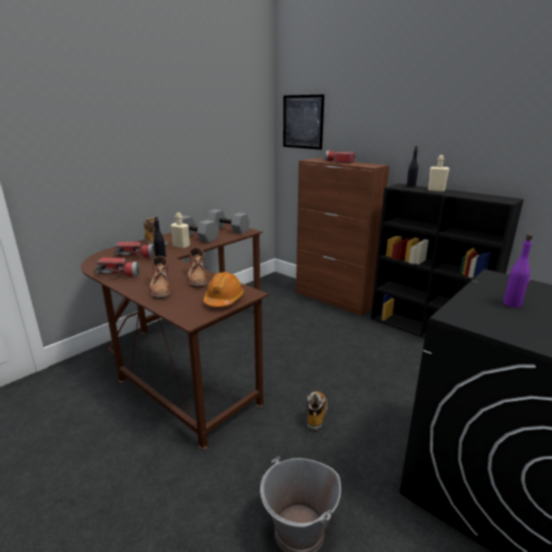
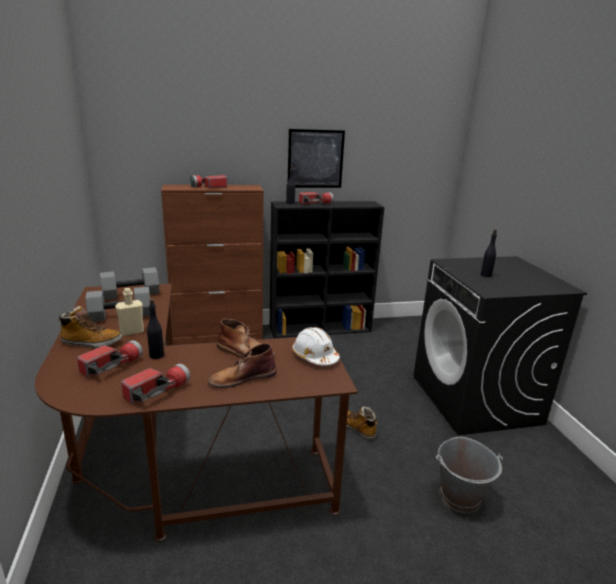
camera: 55 degrees left, 0 degrees up
brown boot [149,256,171,299] -> brown boot turned 135 degrees clockwise [208,343,277,388]
orange hard hat [203,272,244,307] -> white hard hat [292,327,340,365]
picture [283,95,324,150] -> picture moved to [288,129,345,188]
beige bottle [428,155,450,192] -> flashlight [299,192,334,205]
purple bottle [503,234,533,308] -> black bottle [481,229,497,277]

